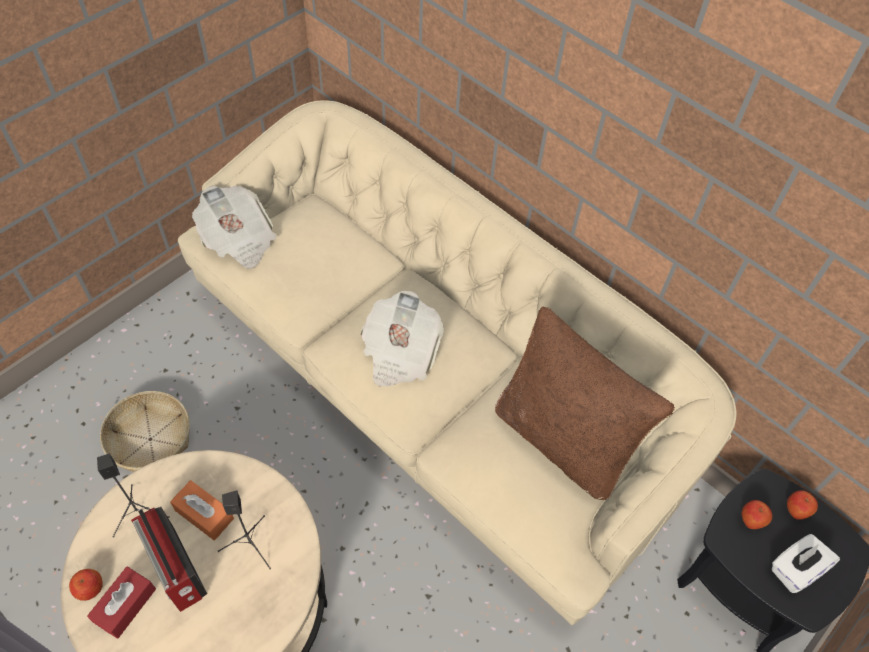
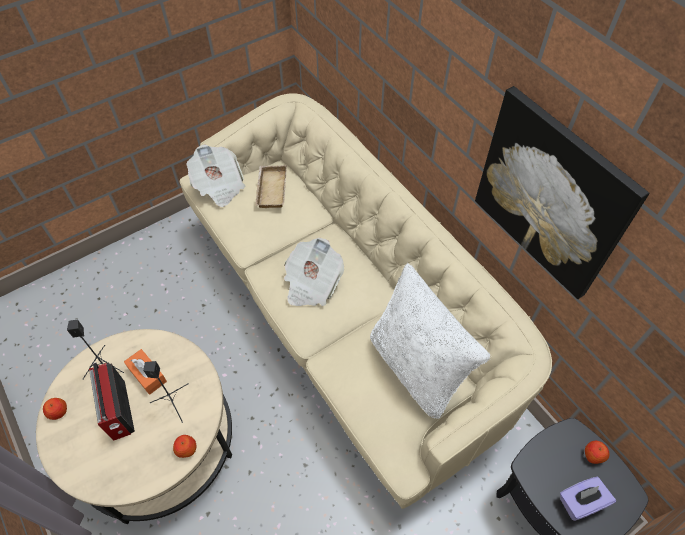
camera: 15 degrees right, 0 degrees up
red tissue box [87,566,156,639] -> none
basket [100,391,190,472] -> none
brown pillow [495,306,675,500] -> white pillow [370,263,491,419]
apple [742,500,772,529] -> apple moved to [173,435,196,458]
white tissue box [772,534,840,593] -> purple tissue box [560,477,616,521]
none -> beige tray [255,165,287,208]
none -> picture [475,86,649,299]

